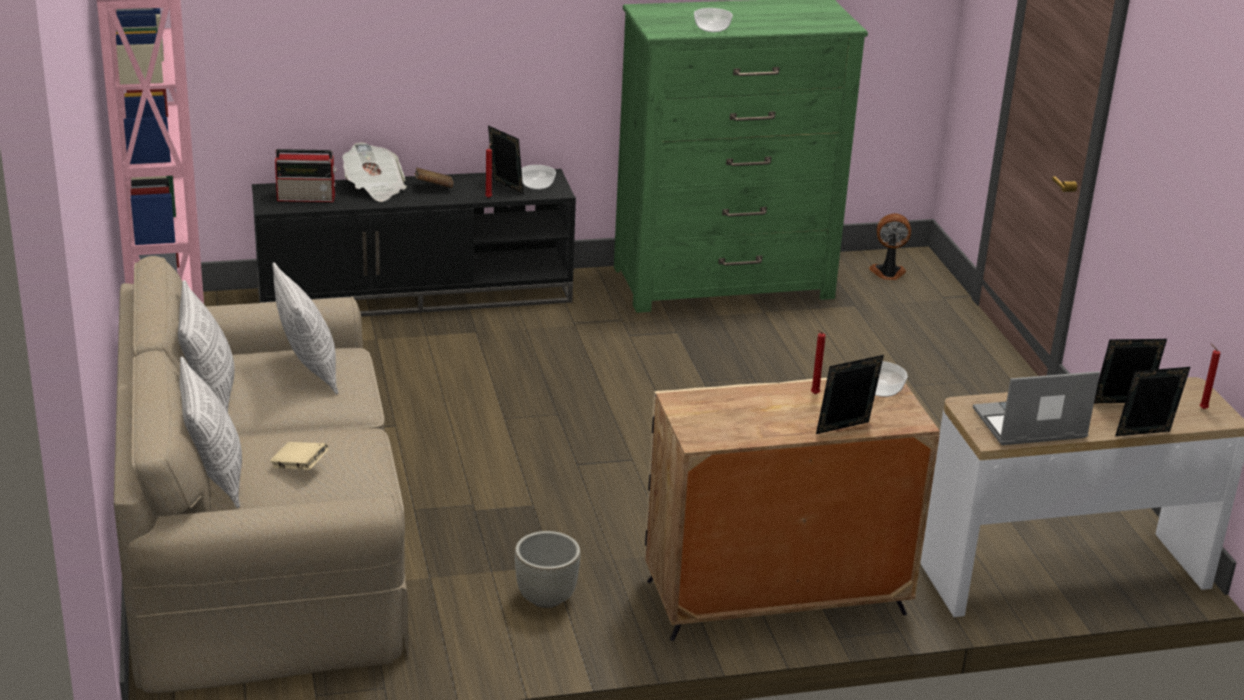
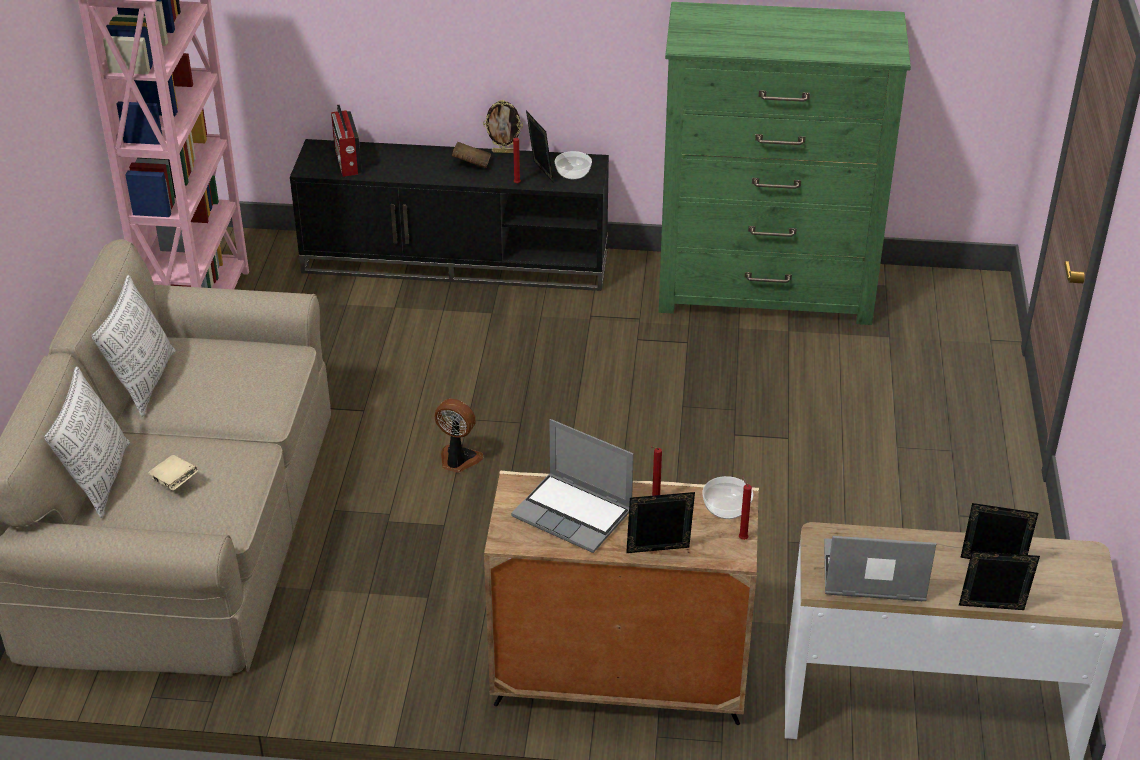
camera: 20 degrees right, 10 degrees up
pillow [272,262,338,395] -> none
radio [275,149,337,202] -> radio turned 60 degrees clockwise [331,104,362,177]
newspaper [342,142,407,202] -> none
grey planter [515,531,581,608] -> none
bowl [694,8,733,32] -> none
fan [869,214,911,280] -> fan moved to [434,399,484,473]
red candle [1200,343,1221,409] -> red candle moved to [739,476,752,540]
none -> picture frame [483,100,523,153]
none -> laptop [511,419,634,553]

